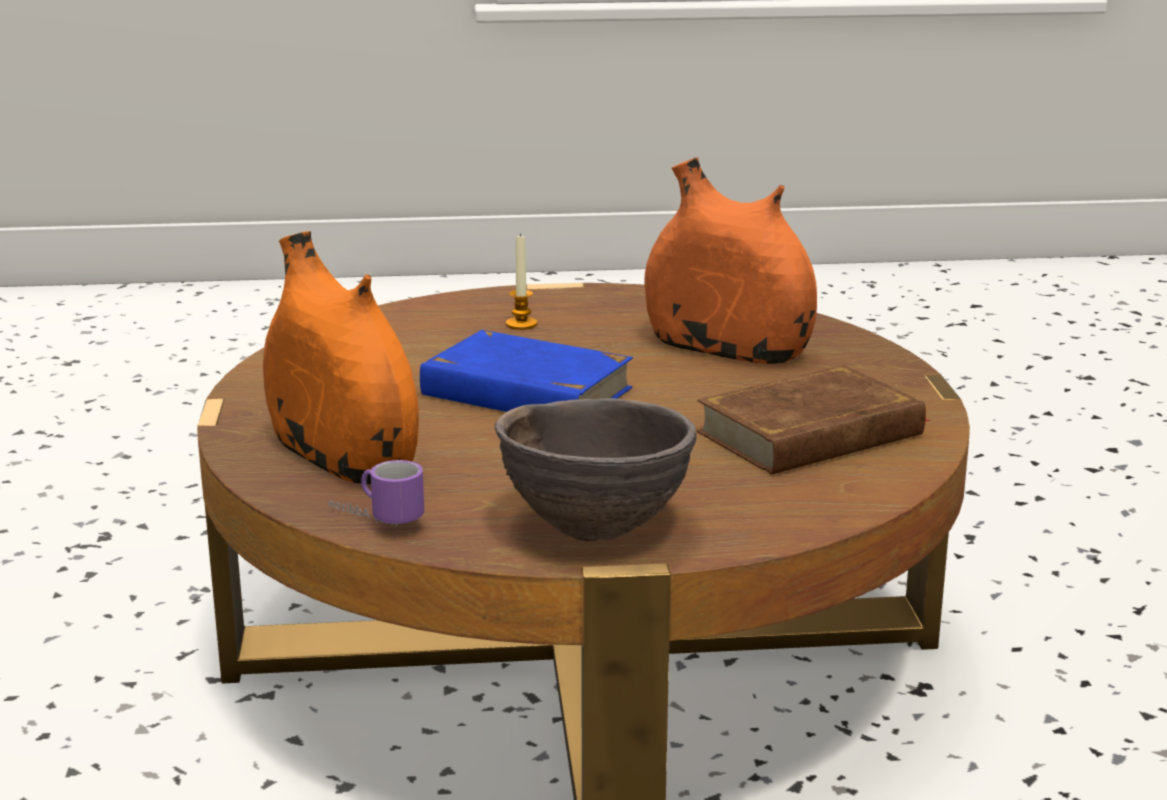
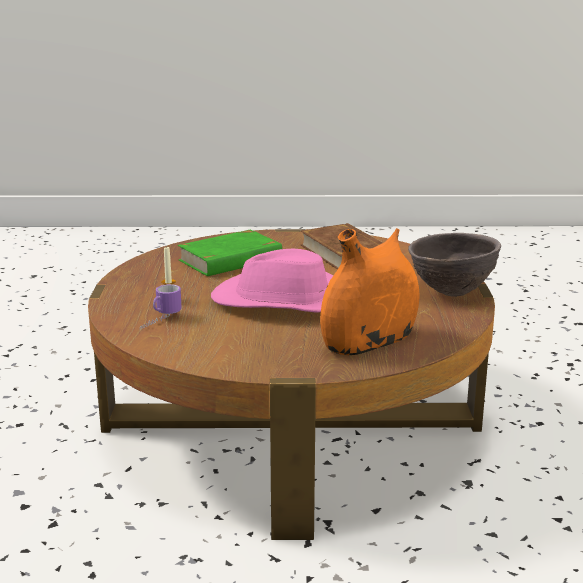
camera: 85 degrees left, 0 degrees up
mug [329,460,424,527] -> mug moved to [140,284,181,330]
blue book [420,330,633,412] -> pink hat [211,249,334,313]
orange vase [644,157,817,364] -> green book [178,230,282,276]

